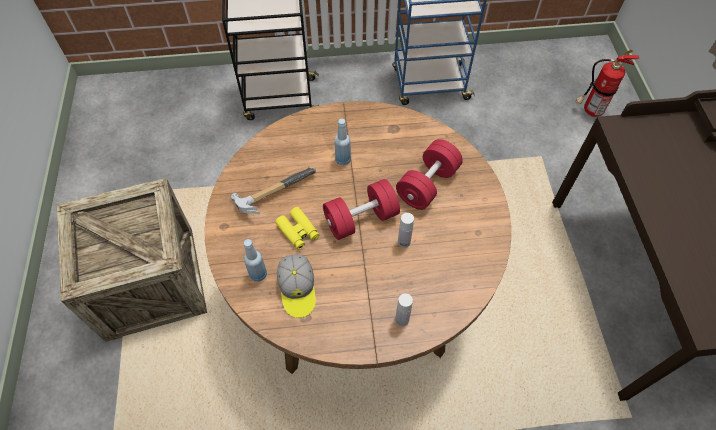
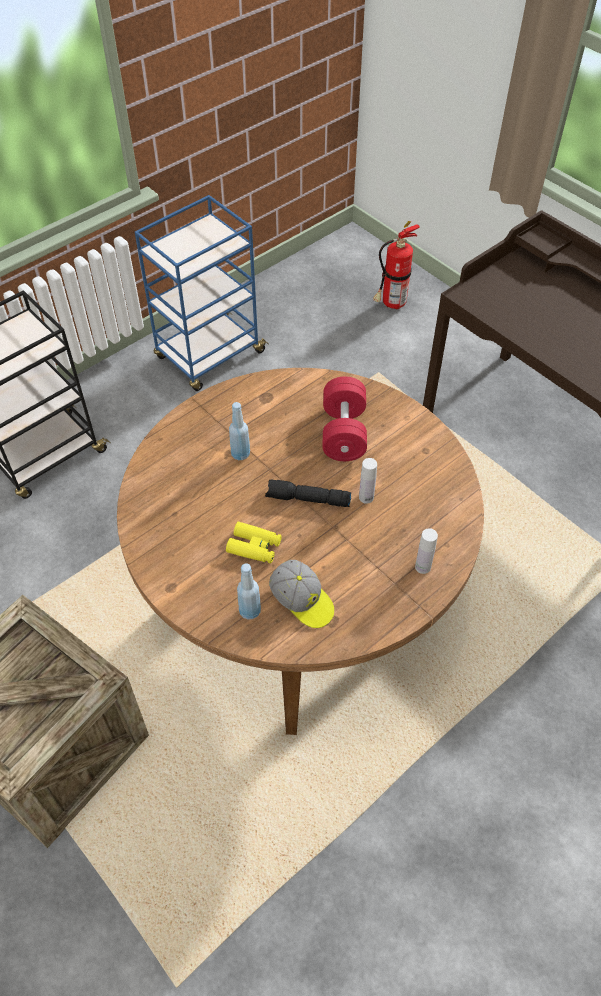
camera: 35 degrees left, 5 degrees down
hammer [231,166,316,214] -> none
red dumbbell [323,179,400,240] -> black flashlight [265,479,352,507]

